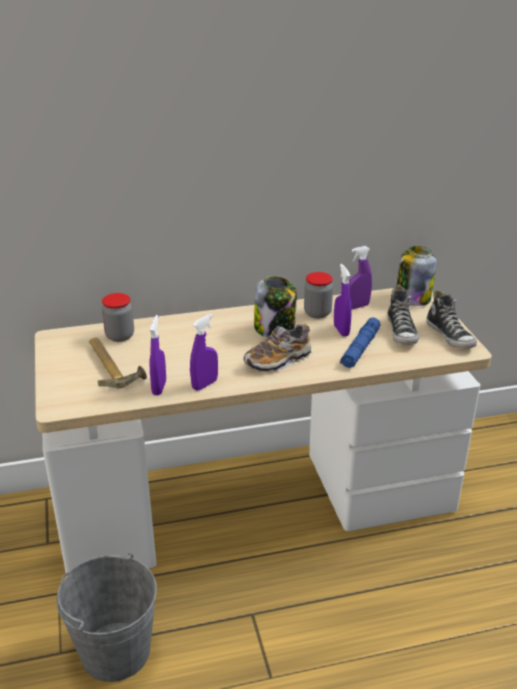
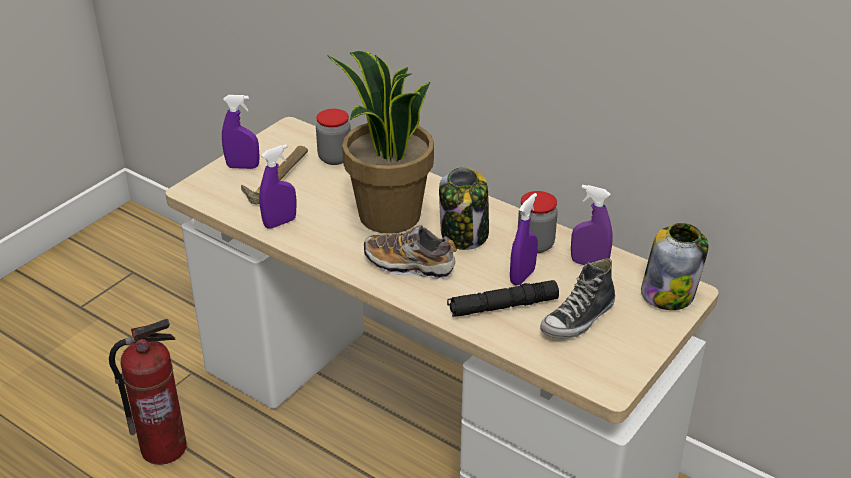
camera: 50 degrees right, 5 degrees up
grey bucket [57,553,157,682] -> fire extinguisher [109,319,187,465]
purple spray bottle [190,314,218,391] -> purple spray bottle moved to [222,95,260,169]
blue flashlight [340,317,381,368] -> black flashlight [447,280,559,317]
shoe [426,290,477,349] -> none
none -> potted plant [327,51,434,234]

